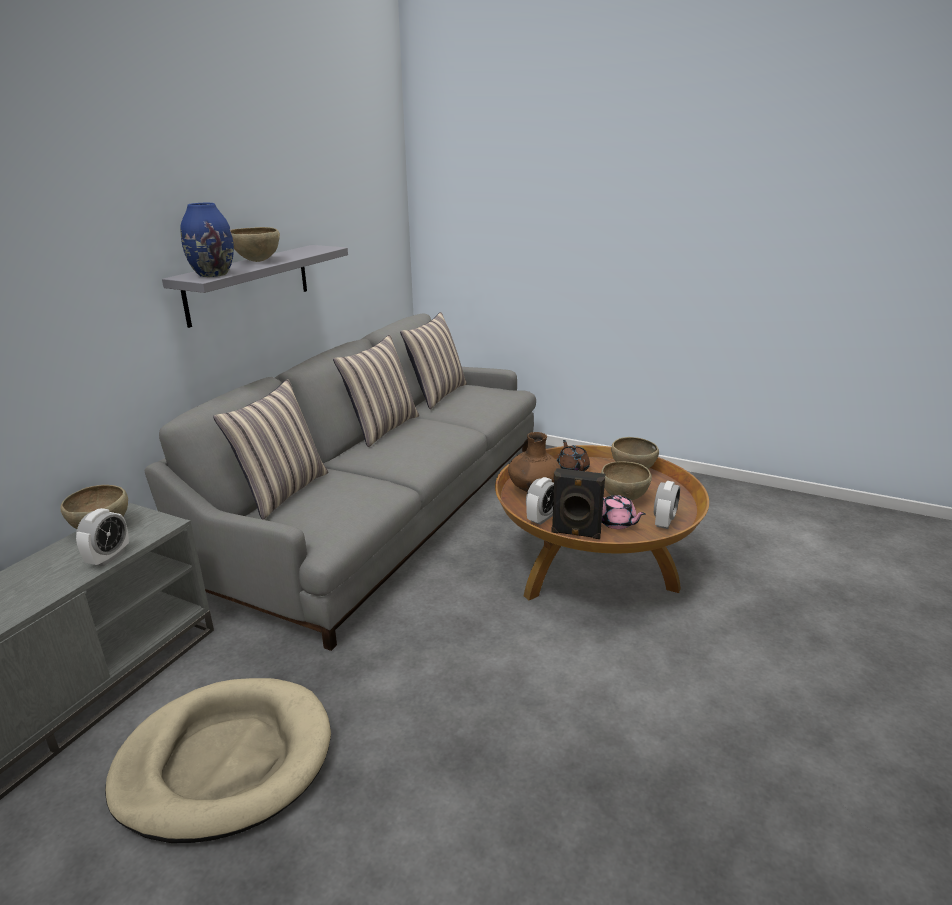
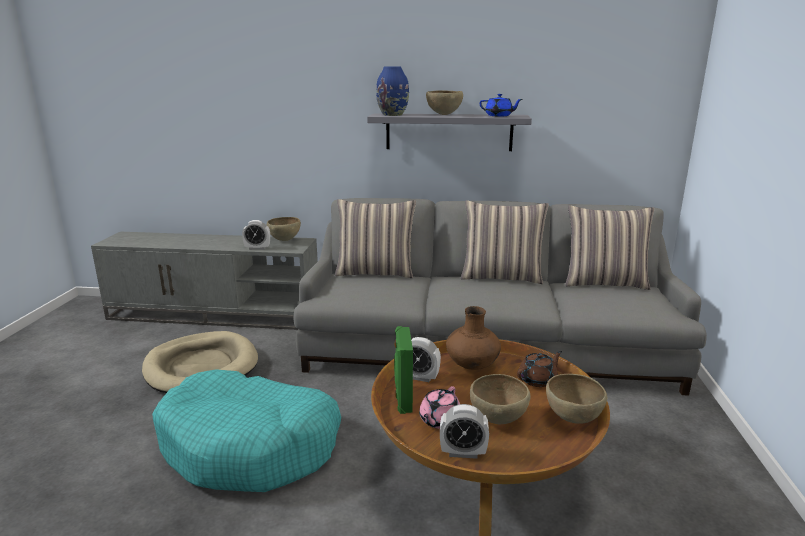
camera: 70 degrees right, 5 degrees down
black speaker [551,468,605,539] -> green speaker [394,326,413,414]
none -> turquoise dog bed [152,369,341,492]
none -> blue teapot [479,94,523,117]

